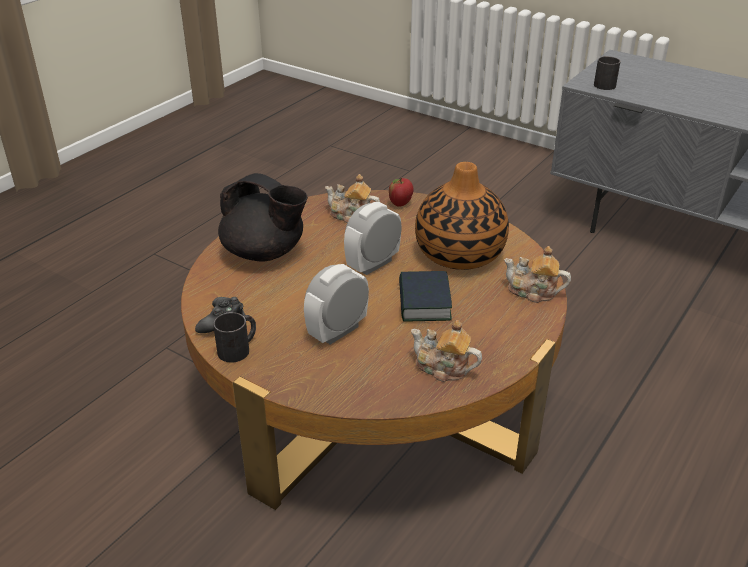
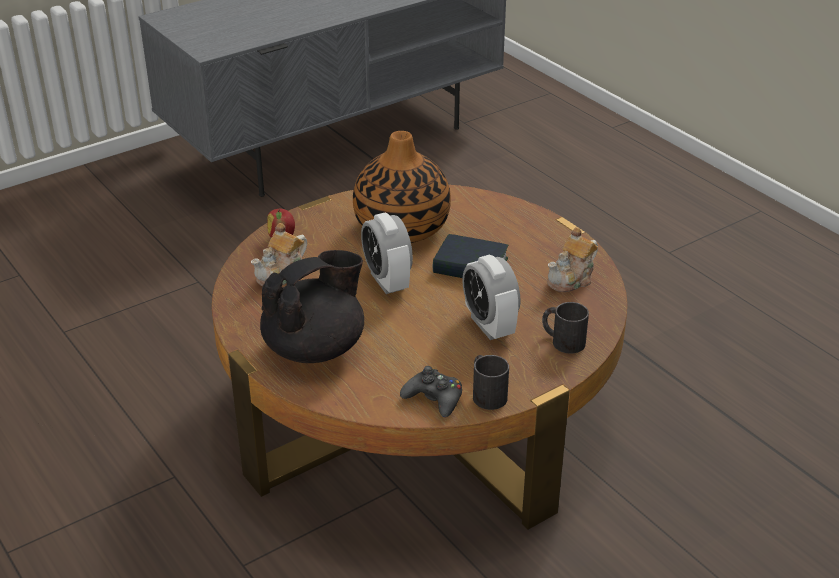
camera: 70 degrees left, 0 degrees up
teapot [504,246,571,303] -> none
black mug [594,56,621,90] -> black mug moved to [542,302,589,354]

